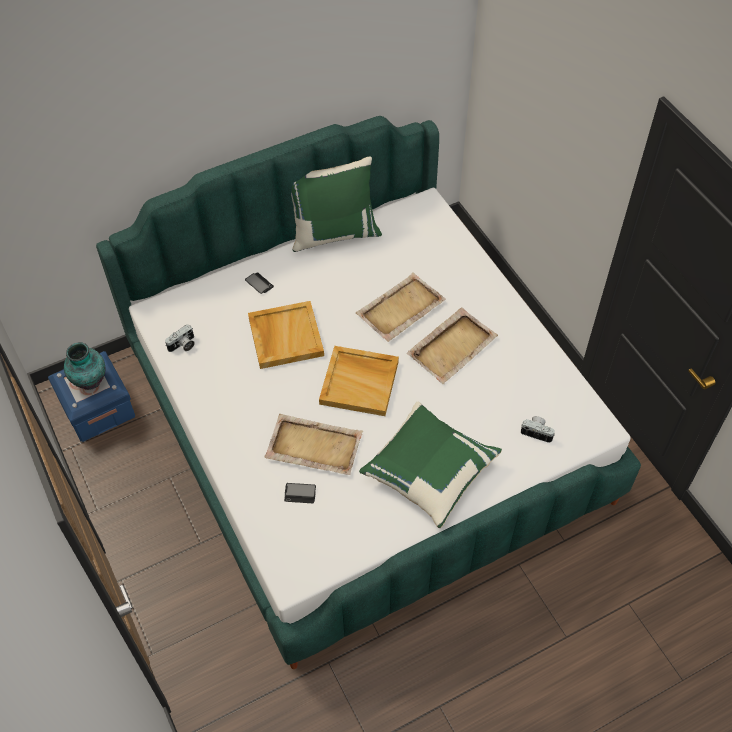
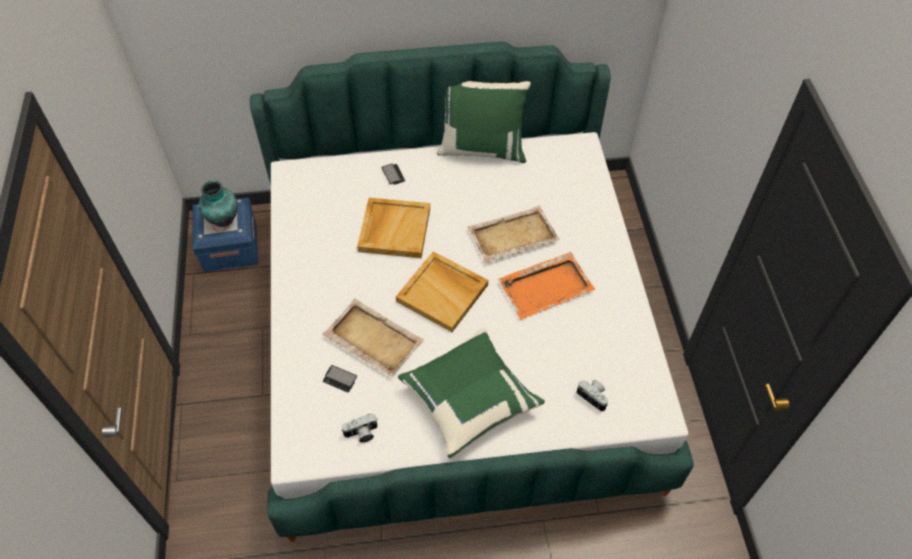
camera: 20 degrees right, 0 degrees up
camera [165,324,195,352] -> camera moved to [341,414,378,443]
beige tray [407,307,498,384] -> orange tray [498,252,595,320]

